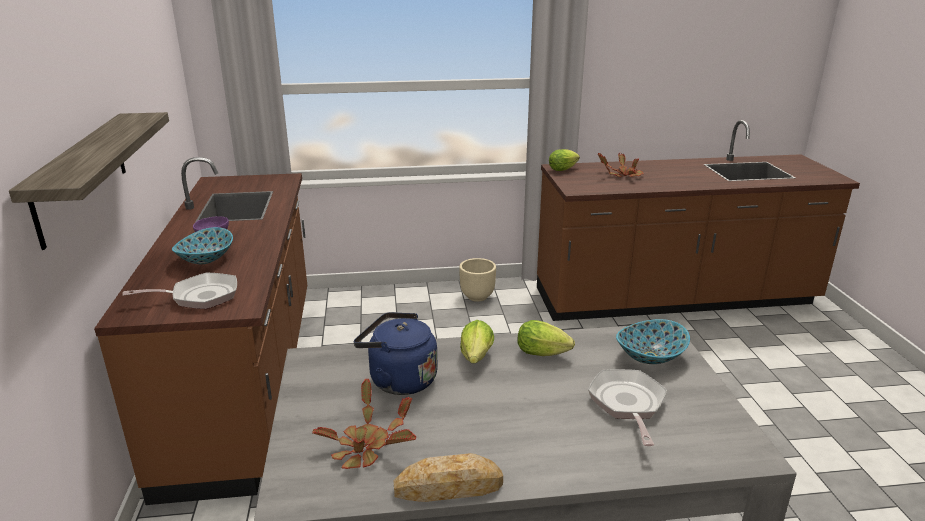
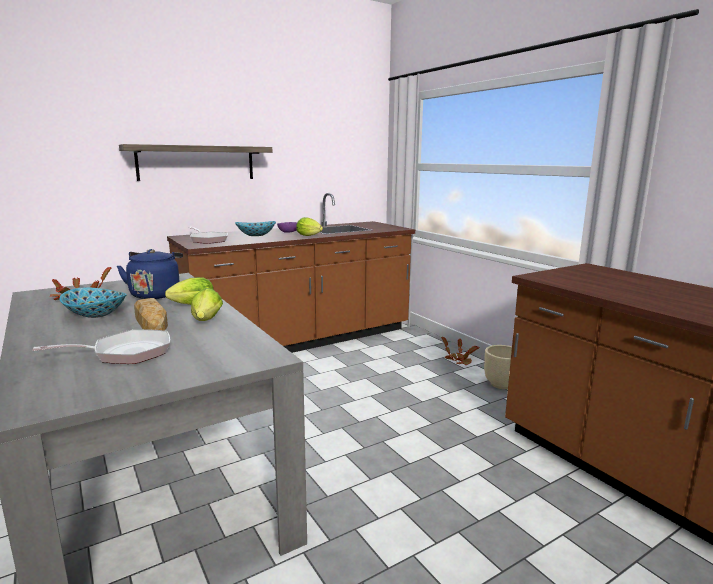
camera: 65 degrees right, 10 degrees down
bread [394,453,503,502] -> bread moved to [134,298,168,331]
lettuce [549,149,580,171] -> lettuce moved to [296,217,323,236]
potted plant [598,152,644,177] -> potted plant moved to [441,337,480,365]
bowl [616,319,690,364] -> bowl moved to [59,288,127,318]

